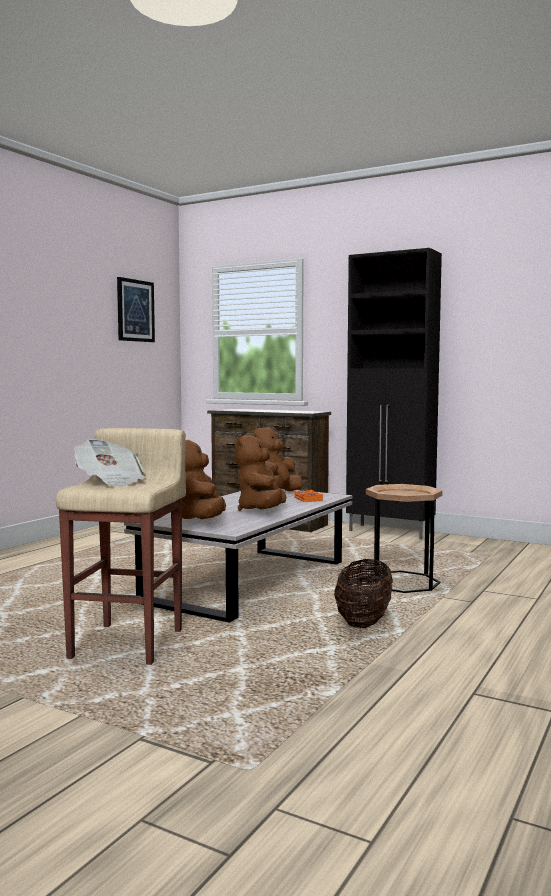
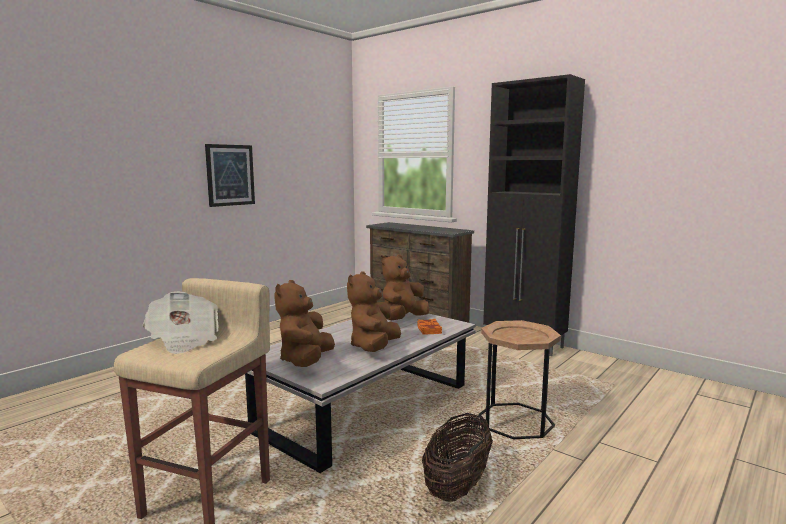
camera: 10 degrees right, 5 degrees up
picture [117,277,155,342] -> picture moved to [205,144,255,207]

